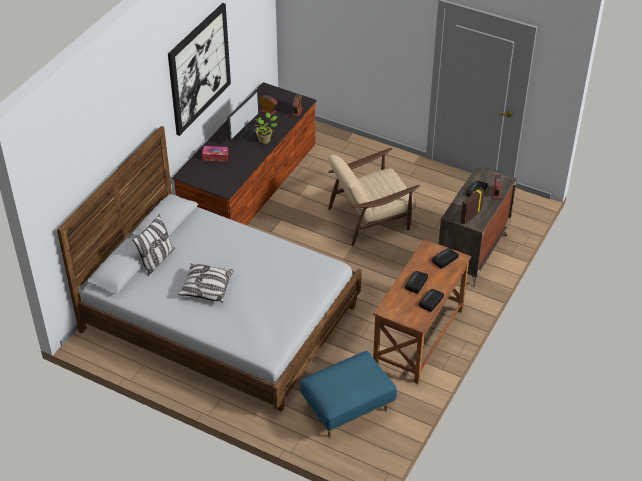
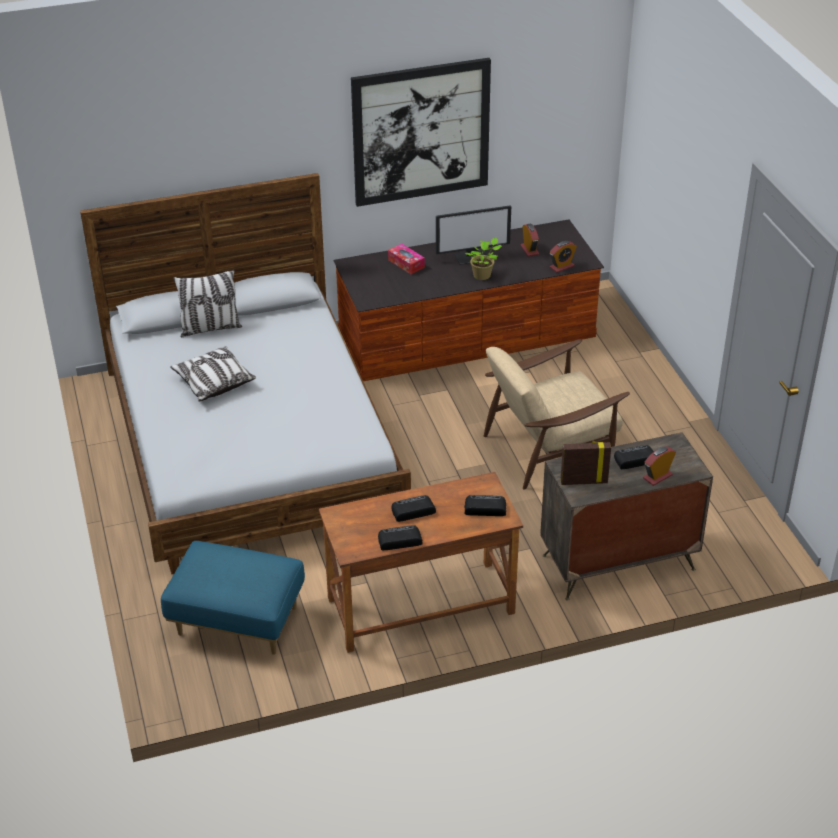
camera: 45 degrees right, 5 degrees down
beige armchair [328,148,420,246] -> beige armchair turned 45 degrees counterclockwise [484,339,630,490]

